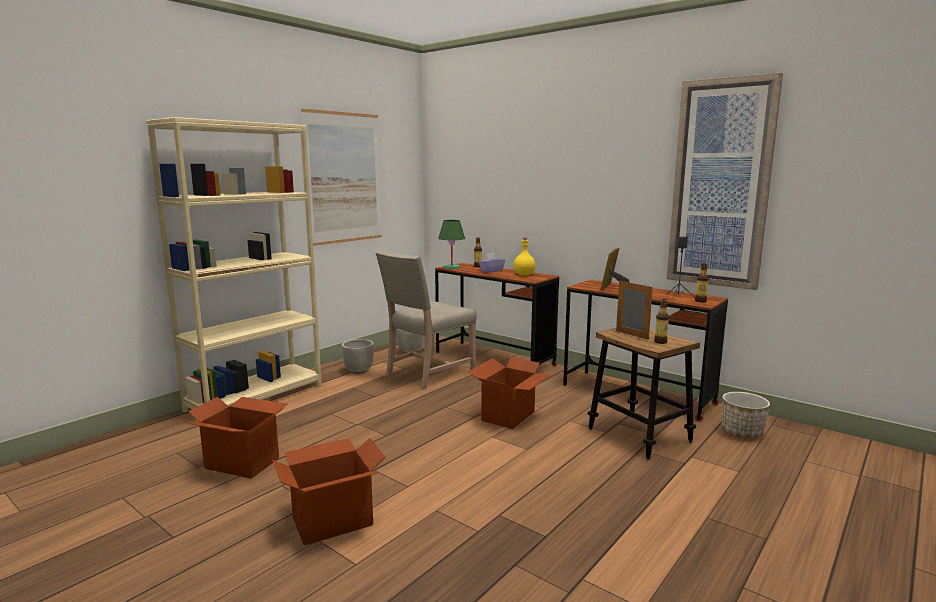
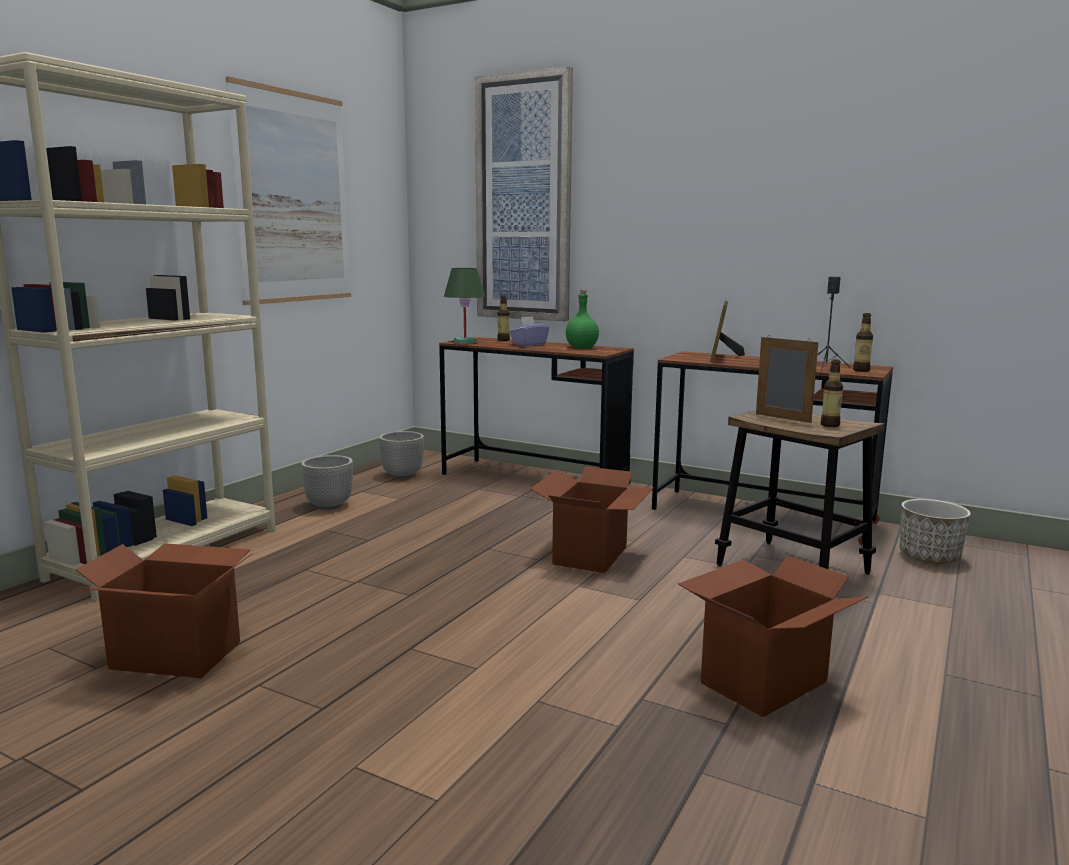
camera: 10 degrees left, 0 degrees up
cardboard box [272,438,385,546] -> cardboard box moved to [678,555,869,717]
beige chair [376,251,477,389] -> none
yellow bottle [514,237,536,276] -> green bottle [566,290,599,349]
picture [667,73,783,290] -> picture moved to [475,66,573,321]

